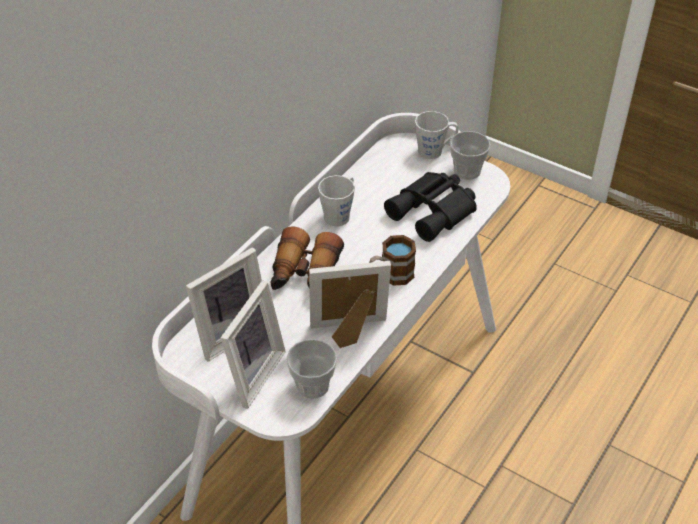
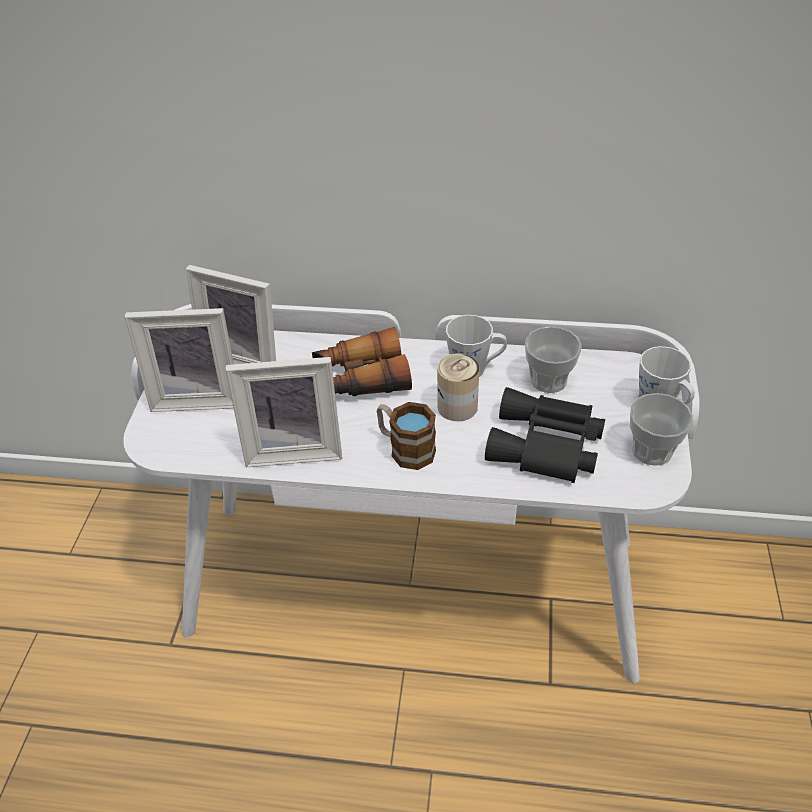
camera: 65 degrees right, 0 degrees up
cup [287,339,337,399] -> cup moved to [525,326,582,393]
picture frame [309,261,391,348] -> picture frame turned 120 degrees clockwise [225,357,342,467]
none -> can [437,353,479,421]

